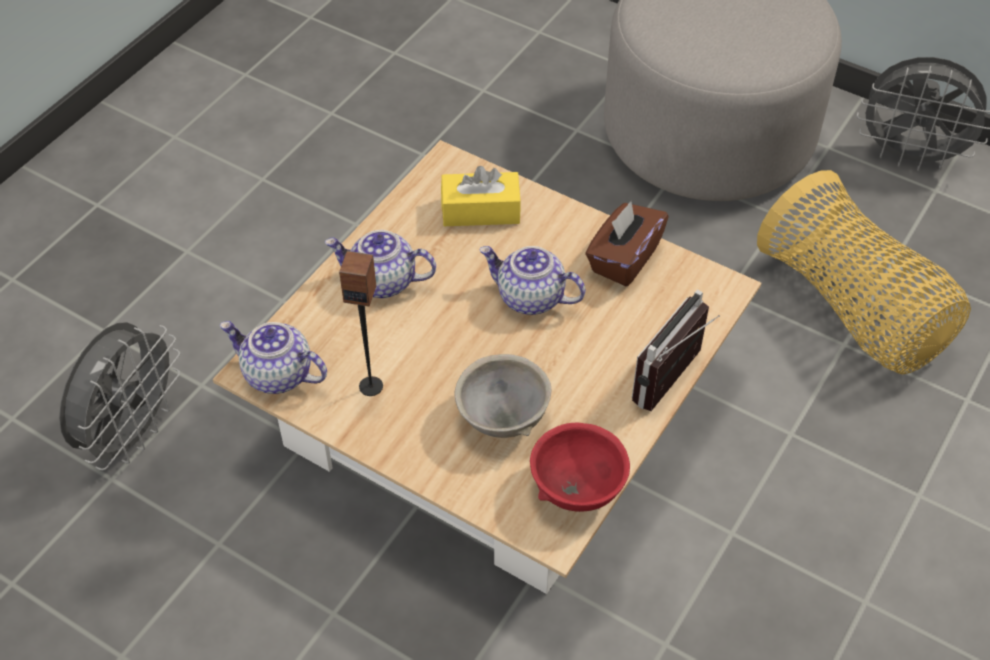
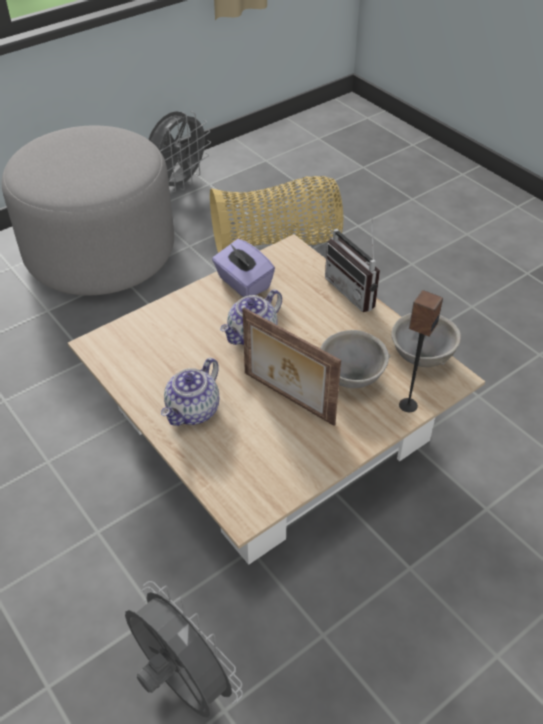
camera: 70 degrees left, 5 degrees down
teapot [220,321,327,394] -> none
speaker [339,251,383,396] -> speaker moved to [399,290,443,412]
yellow tissue box [441,166,521,226] -> none
red bowl [530,423,630,512] -> grey bowl [391,313,461,367]
brown tissue box [585,201,669,286] -> purple tissue box [212,239,275,297]
none -> picture frame [243,308,341,426]

